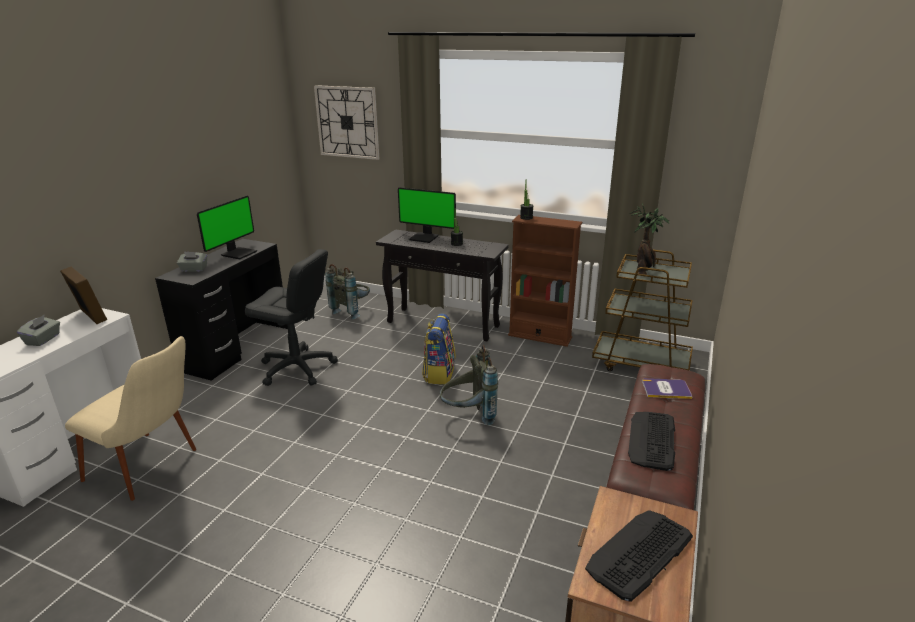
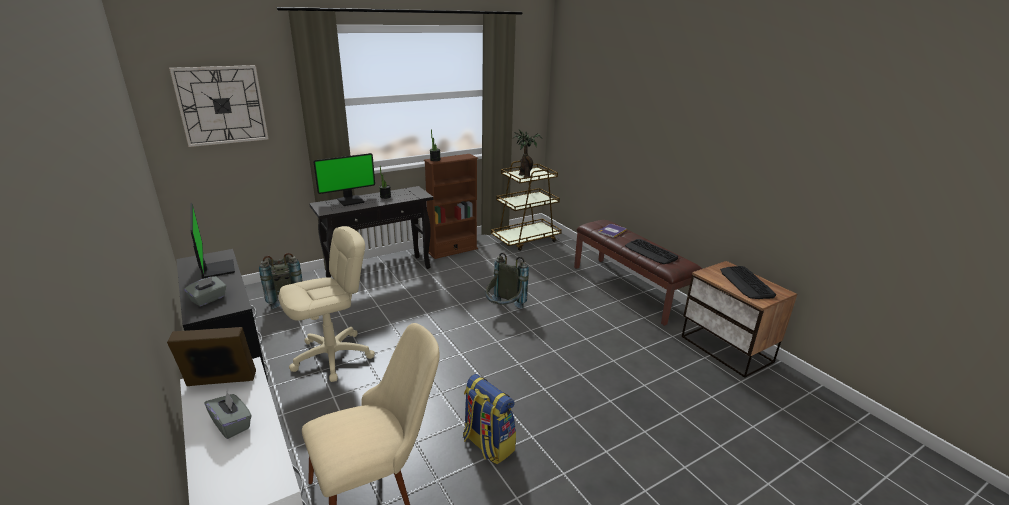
camera: 55 degrees left, 0 degrees up
black office chair [245,249,338,386] -> beige office chair [279,226,375,382]
backpack [422,313,456,385] -> backpack moved to [463,374,516,464]

